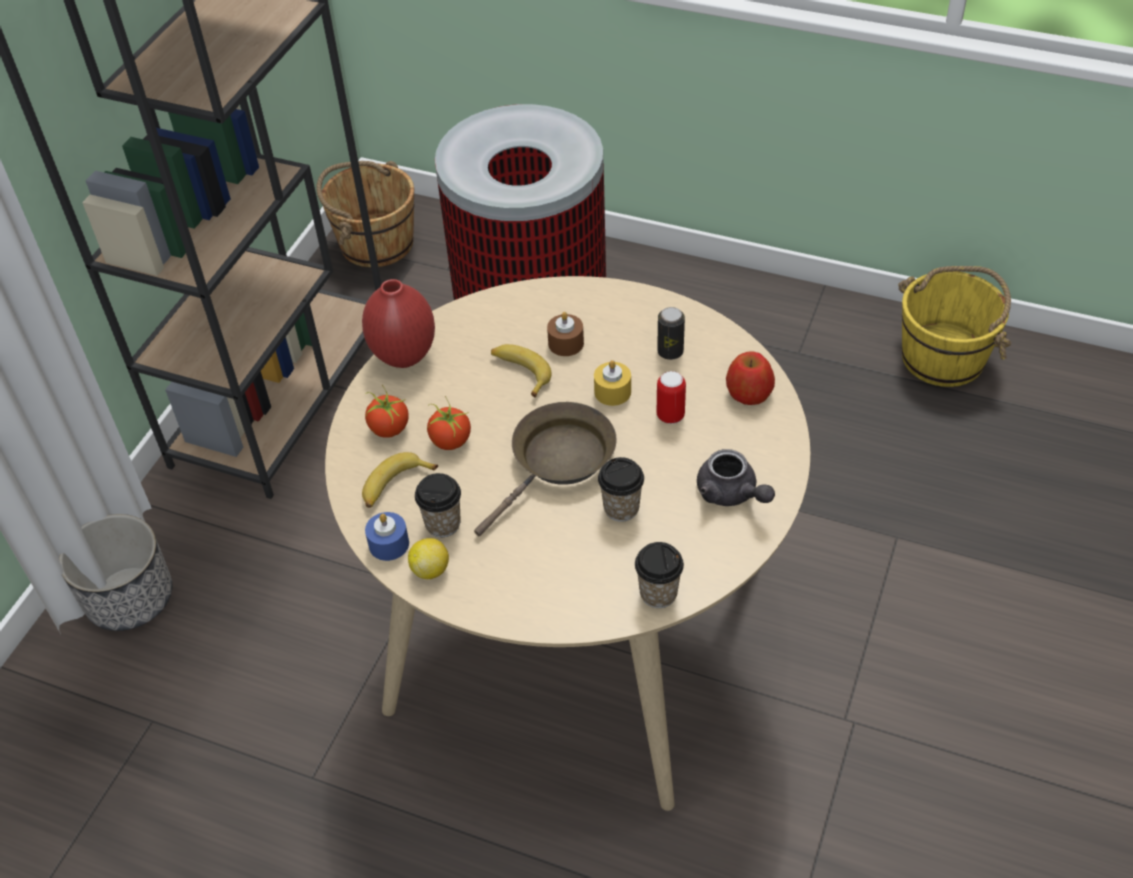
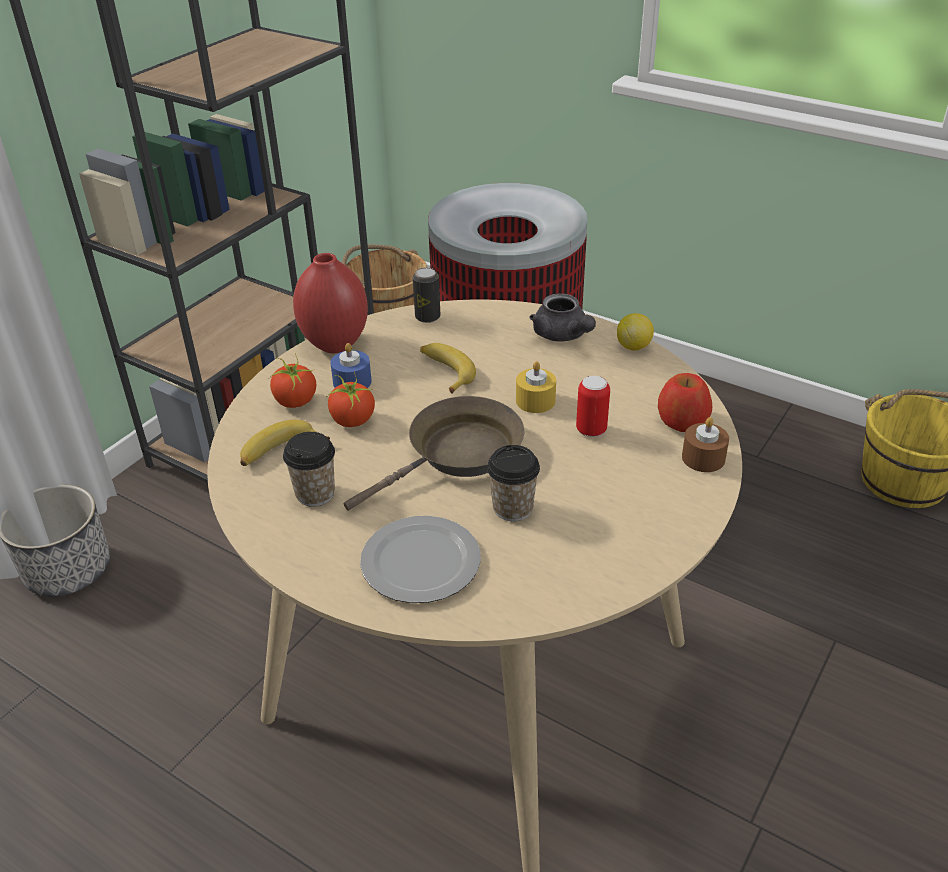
camera: 10 degrees right, 10 degrees down
blue candle [365,512,409,561] -> blue candle moved to [330,343,372,388]
lemon [408,538,449,579] -> lemon moved to [617,313,654,350]
brown candle [547,312,584,356] -> brown candle moved to [682,417,729,472]
cup [635,542,684,608] -> none
can [657,307,685,360] -> can moved to [413,267,441,323]
grey teapot [697,449,775,506] -> grey teapot moved to [530,293,596,342]
none -> plate [360,516,481,603]

